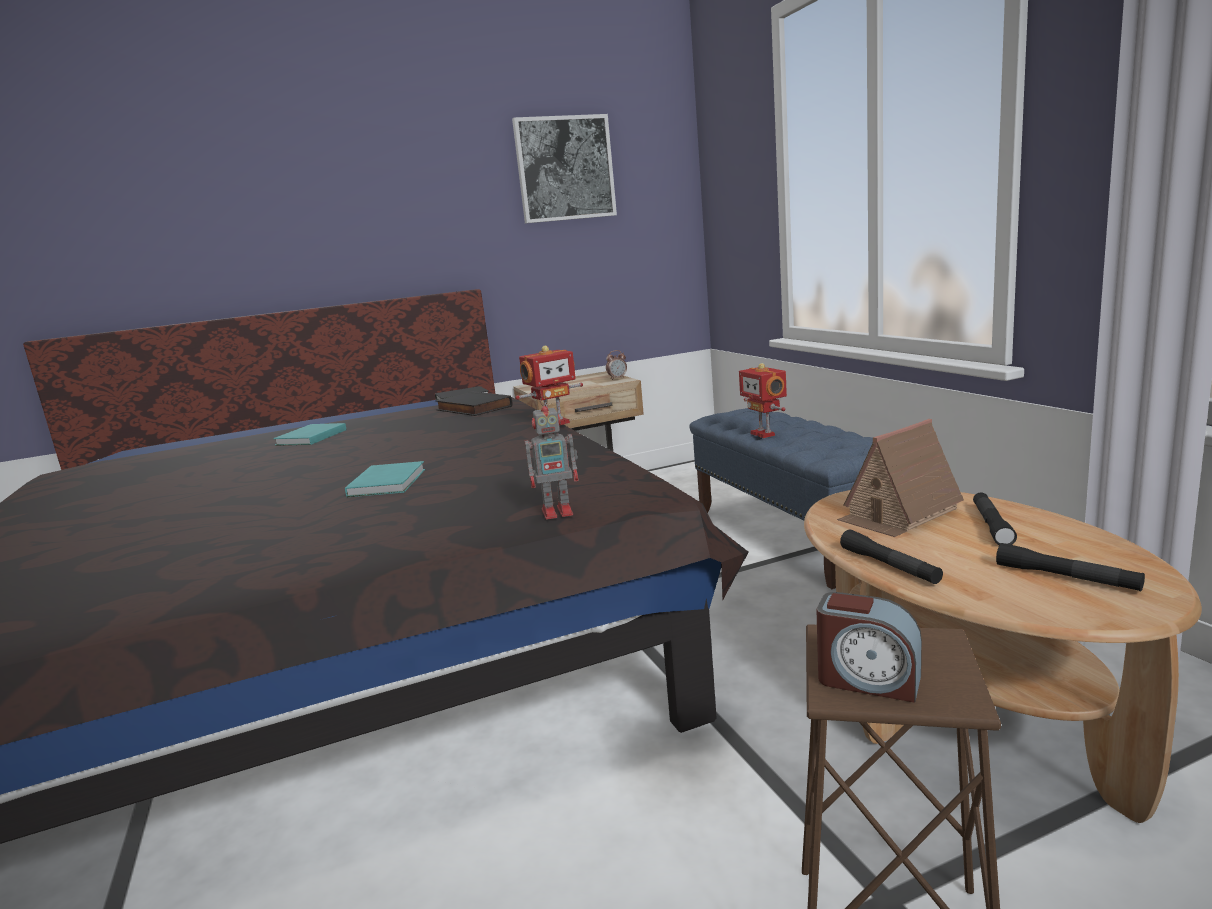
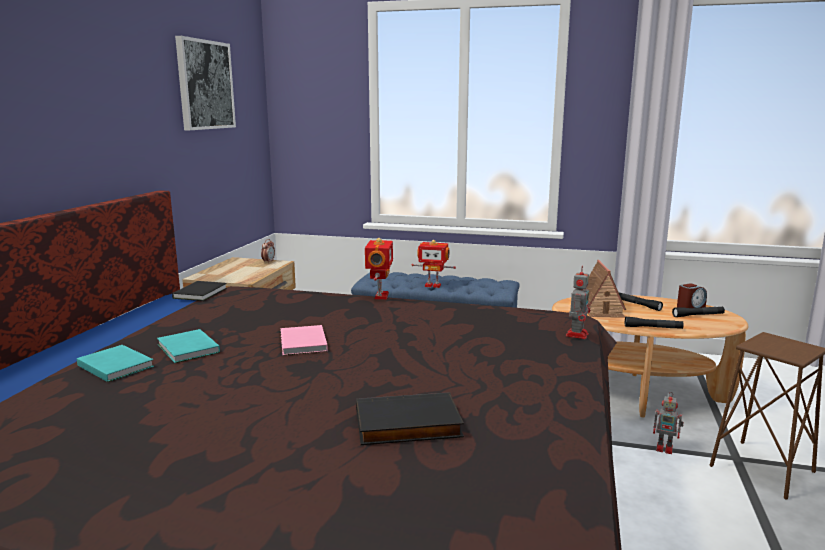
camera: 55 degrees left, 0 degrees up
turquoise book [345,461,425,497] -> turquoise book moved to [77,345,154,382]
black book [436,391,512,416] -> black book moved to [356,392,464,445]
alarm clock [816,592,922,703] -> alarm clock moved to [677,283,707,308]
none -> pink book [280,325,328,355]
none -> toy robot [653,392,684,454]

